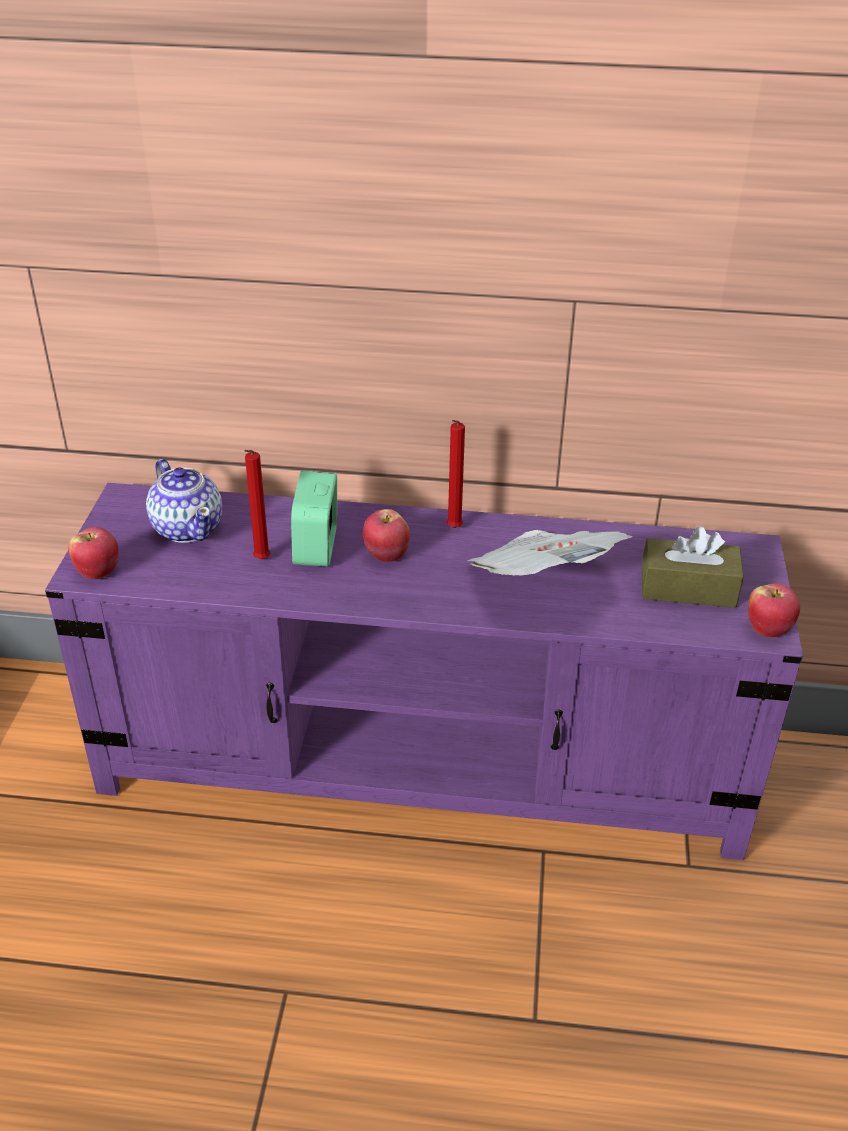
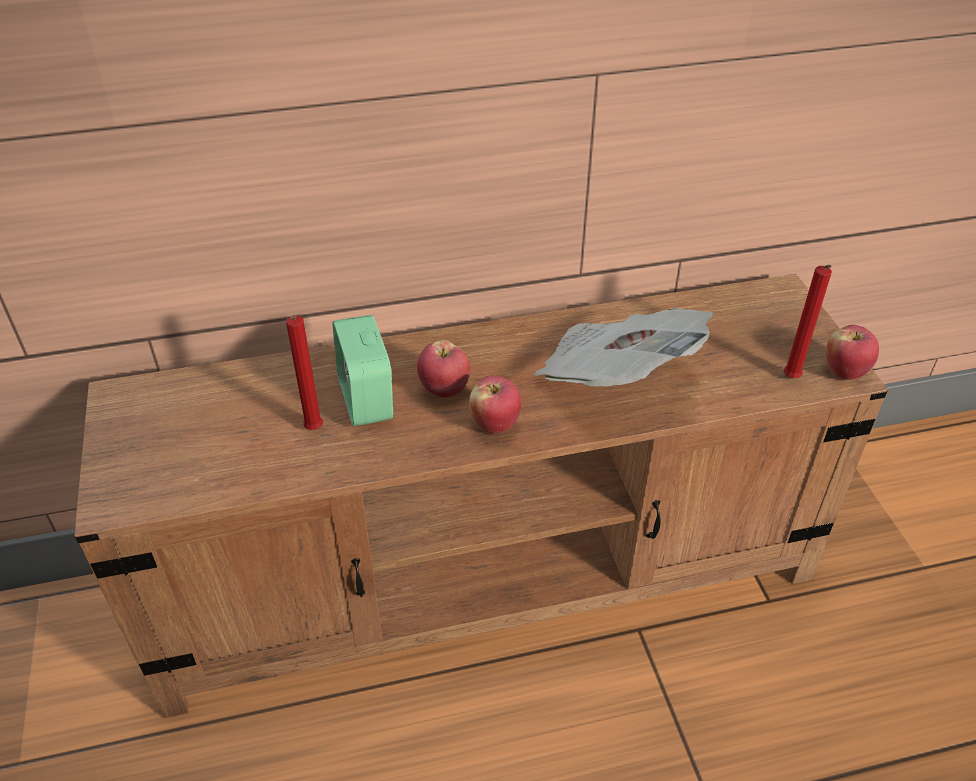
camera: 20 degrees left, 5 degrees up
purple tv stand [45,483,803,860] -> brown tv stand [74,274,888,718]
apple [68,527,119,579] -> apple moved to [469,375,521,434]
teapot [146,459,222,543] -> none
red candle [447,420,465,528] -> red candle moved to [784,265,832,378]
brown tissue box [642,527,744,608] -> none

